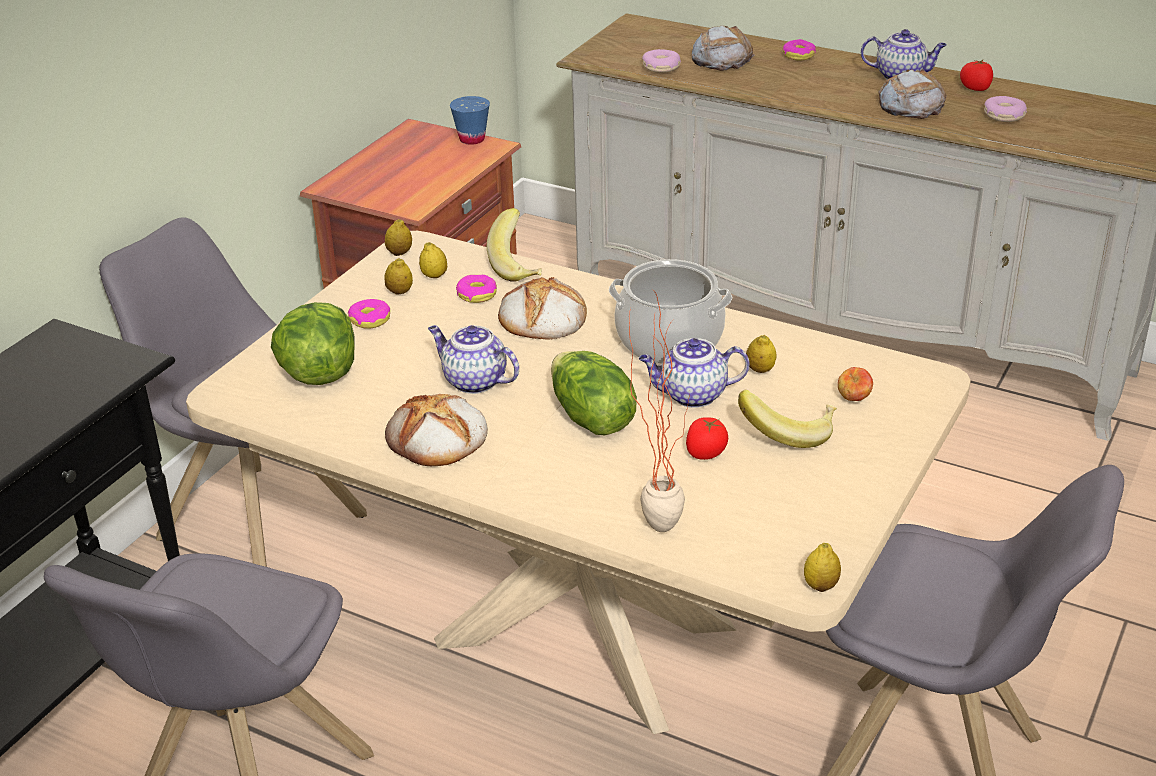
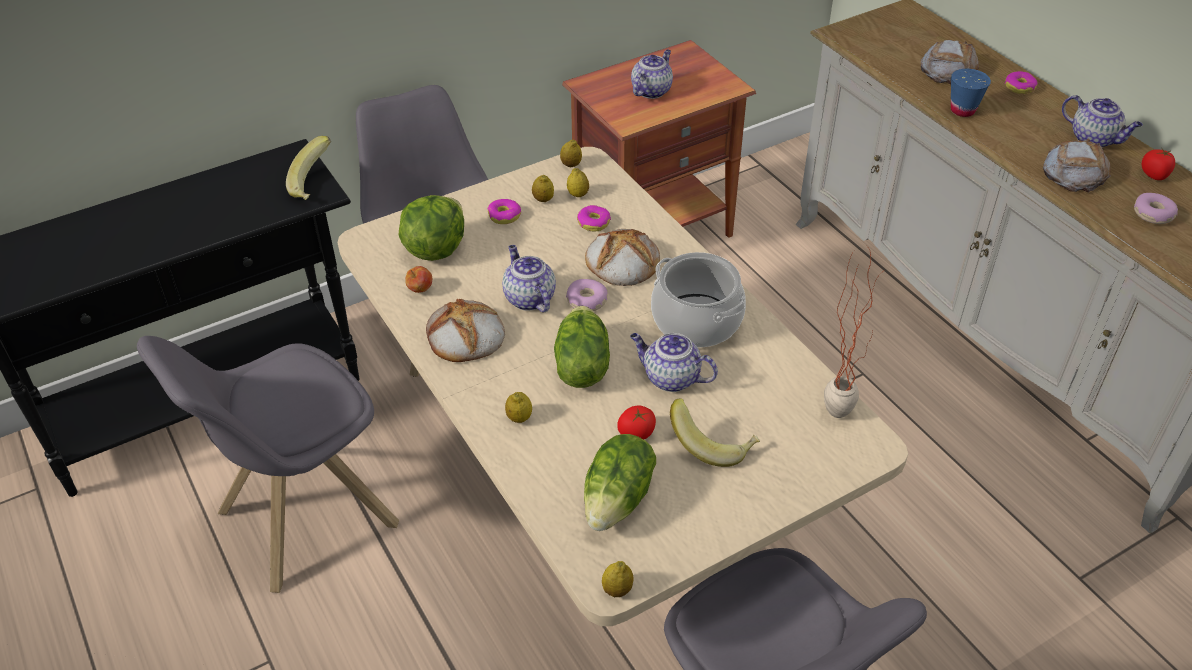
camera: 30 degrees right, 10 degrees up
blue cup [450,96,490,145] -> blue cup moved to [951,69,991,117]
banana [487,208,542,282] -> banana moved to [286,136,331,200]
potted plant [629,290,690,532] -> potted plant moved to [824,245,882,418]
donut [642,49,681,73] -> donut moved to [566,279,608,311]
lemon [746,335,776,373] -> lemon moved to [505,392,532,423]
apple [838,367,873,401] -> apple moved to [405,266,432,293]
none -> lettuce [584,434,656,531]
none -> teapot [631,50,673,99]

